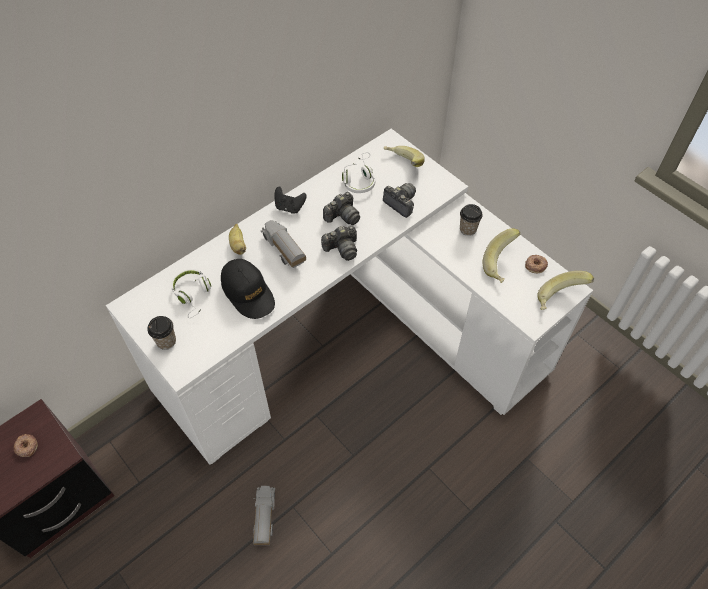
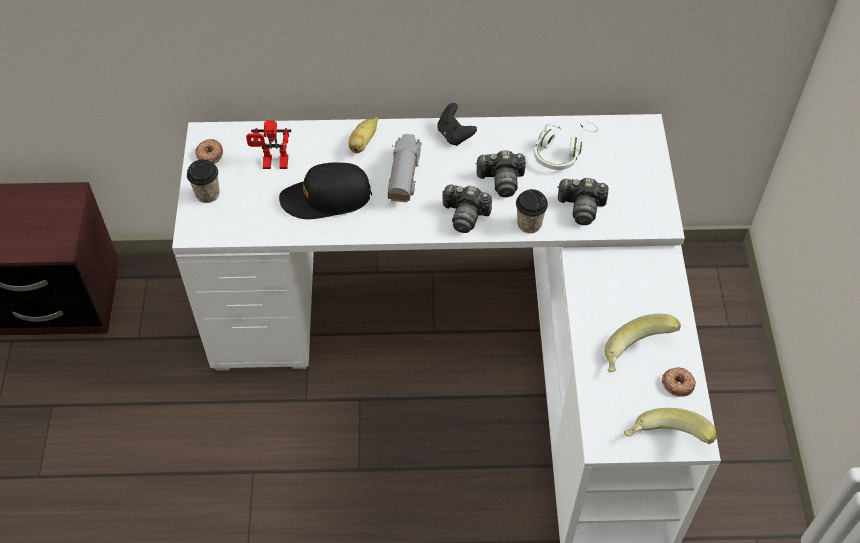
camera: 40 degrees right, 0 degrees up
donut [14,434,38,457] -> donut moved to [195,139,223,164]
white headphones [171,269,211,318] -> toy robot [246,120,291,169]
black cap [221,259,275,319] -> black cap turned 75 degrees clockwise [279,163,372,219]
toy truck [253,486,275,545] -> none
camera [383,183,416,218] -> camera turned 105 degrees clockwise [557,178,609,225]
banana [384,146,425,167] -> none
cup [460,204,483,236] -> cup moved to [516,189,548,233]

